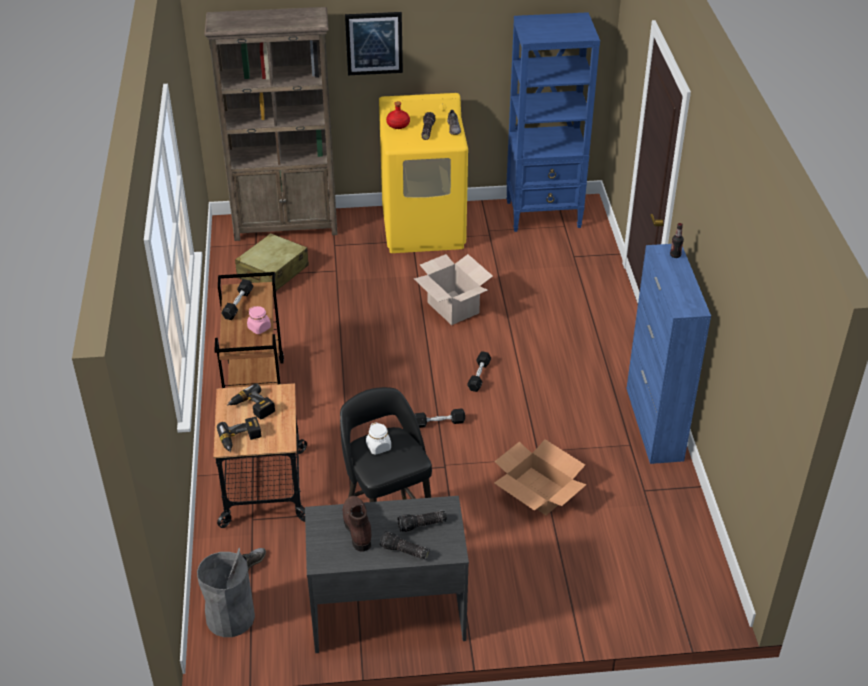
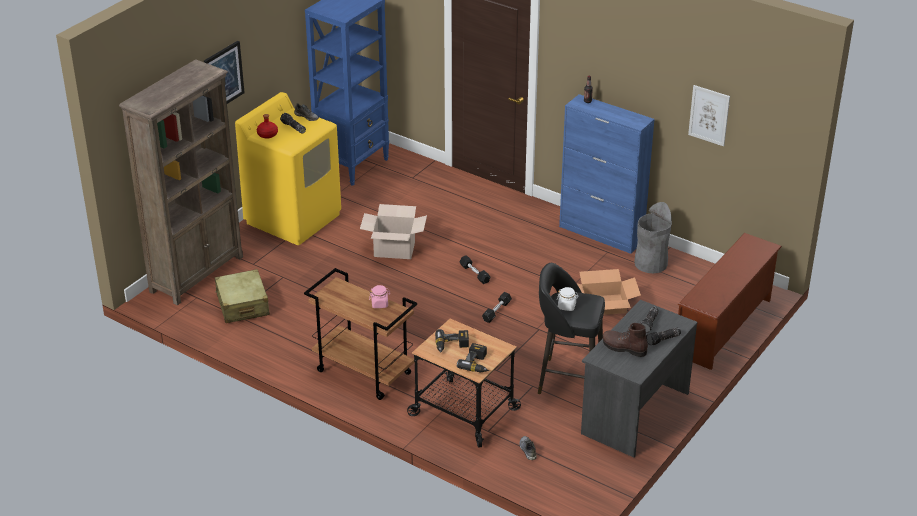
camera: 50 degrees left, 5 degrees down
grey trash can [197,548,255,637] -> grey trash can moved to [634,202,672,273]
black dumbbell [221,279,254,320] -> none
none -> brown shoe rack [678,233,782,370]
none -> picture [688,85,730,146]

